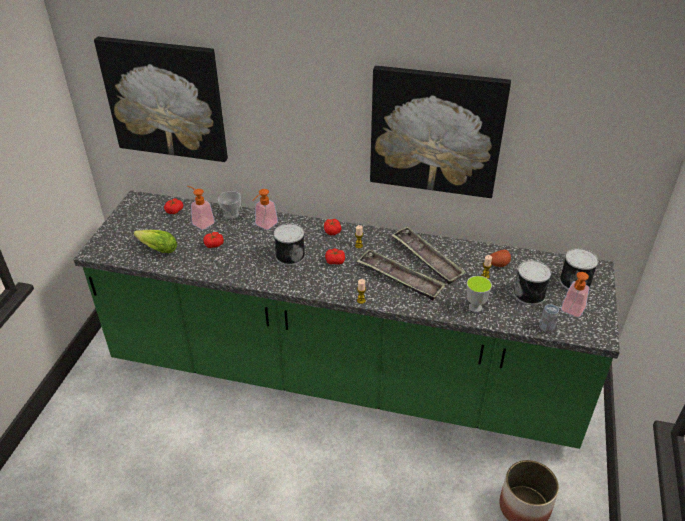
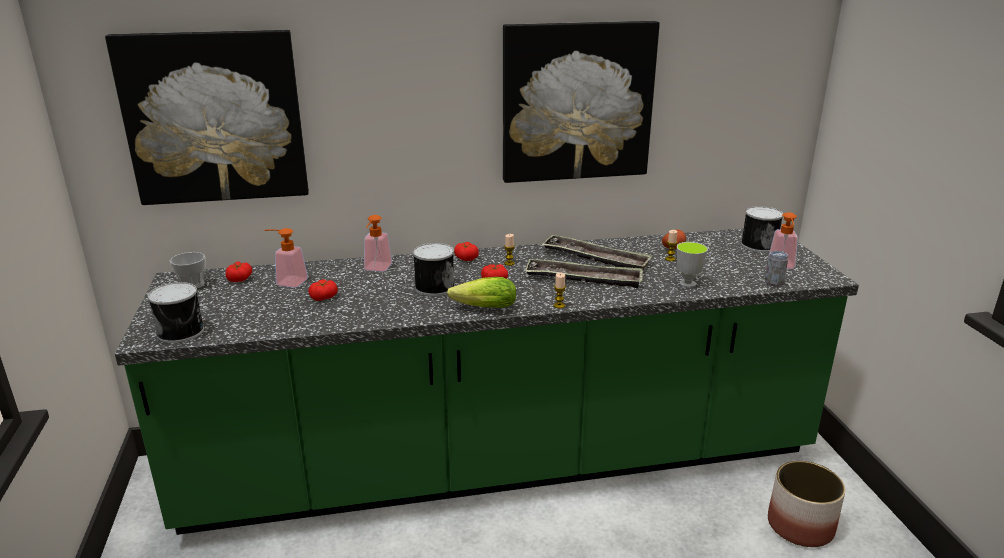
camera: 25 degrees left, 15 degrees down
lettuce [134,230,177,253] -> lettuce moved to [447,277,516,308]
cup [218,191,241,219] -> cup moved to [170,252,206,288]
can [513,260,551,305] -> can moved to [148,282,204,343]

